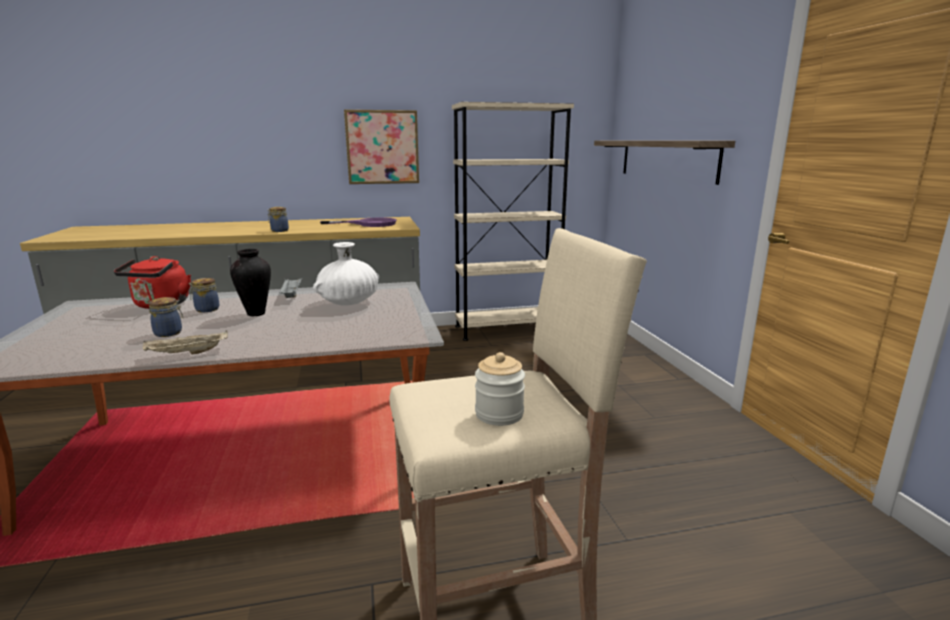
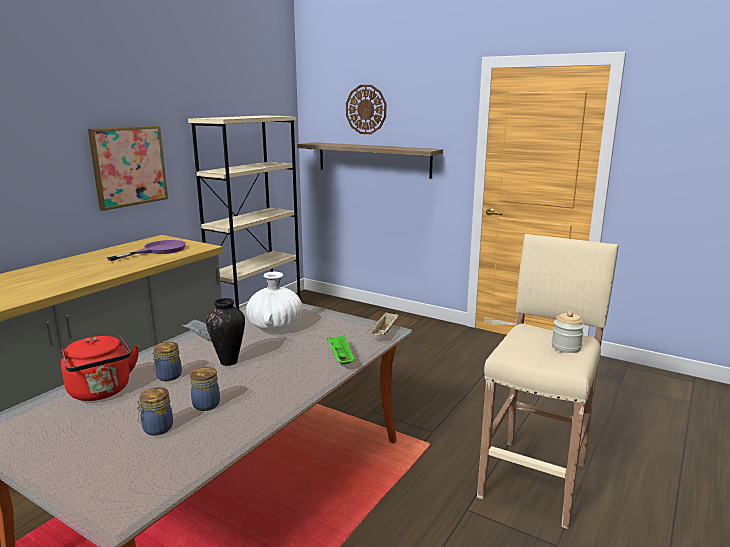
camera: 45 degrees left, 0 degrees up
beige tray [143,331,228,355] -> beige tray moved to [367,312,398,336]
jar [268,207,289,232] -> jar moved to [136,387,173,435]
none -> green tray [327,335,355,365]
none -> wall clock [346,85,386,134]

